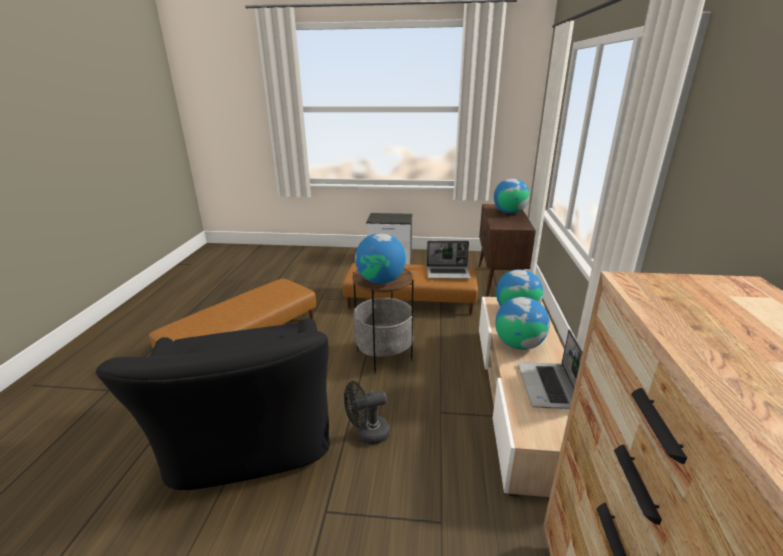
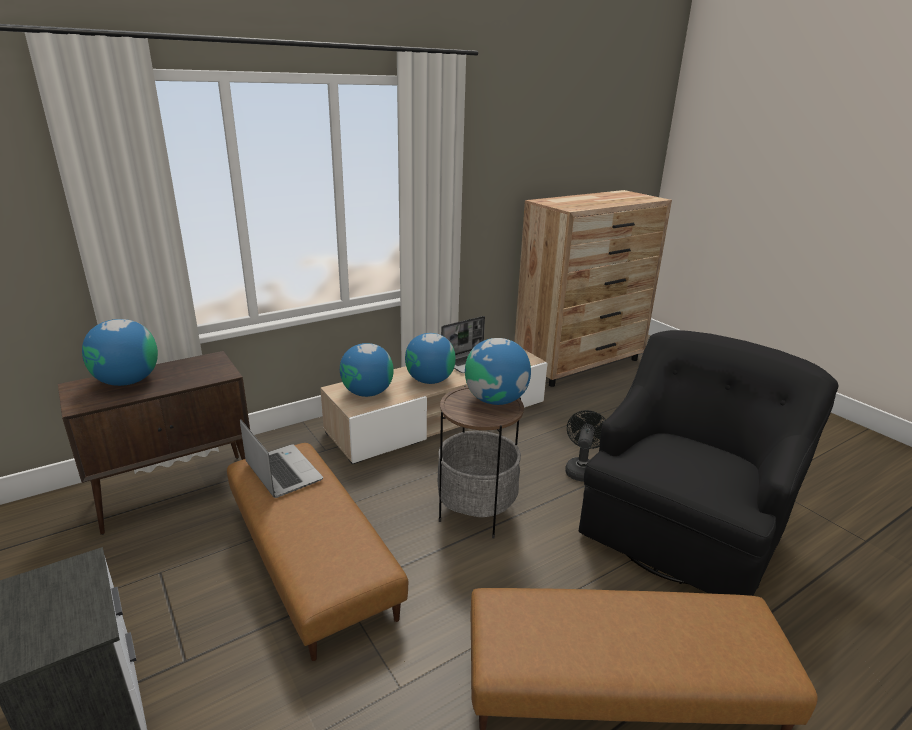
camera: 130 degrees left, 0 degrees up
black fan [344,381,390,445] -> black fan turned 105 degrees counterclockwise [565,410,606,482]

